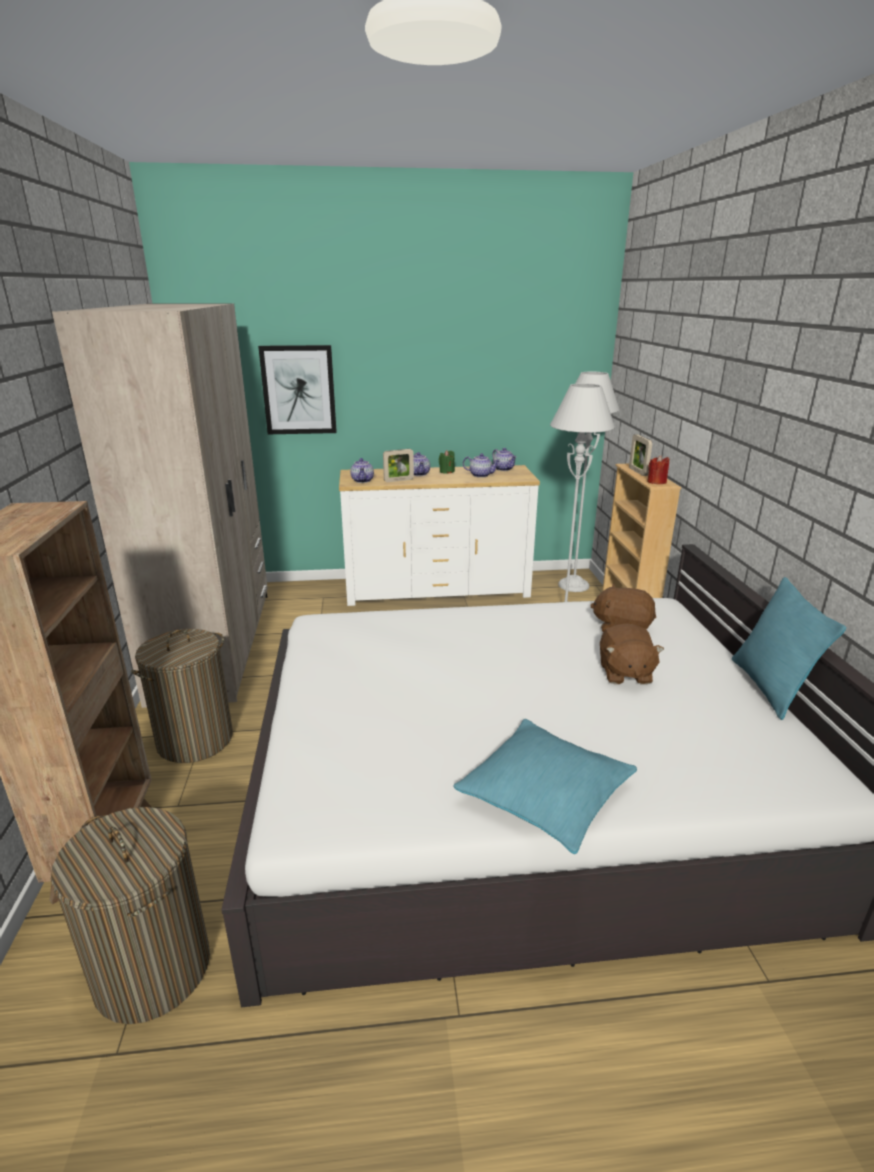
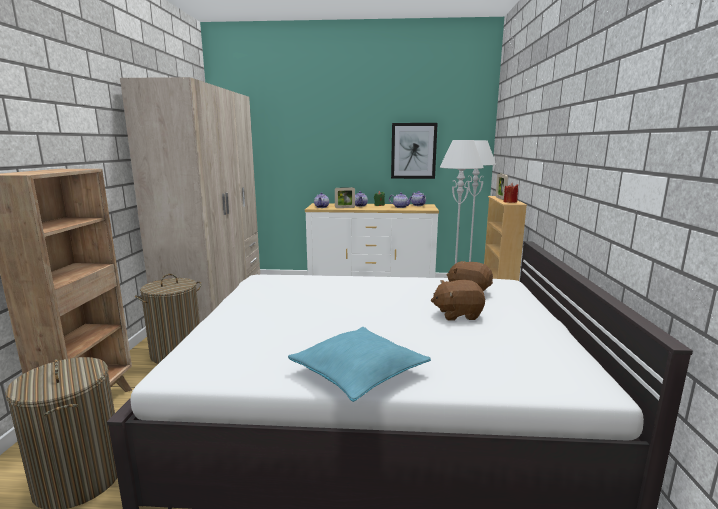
camera: 10 degrees right, 10 degrees down
picture [258,345,337,434] -> picture moved to [391,123,438,179]
brown plush toy [600,623,664,685] -> brown plush toy turned 75 degrees clockwise [431,280,485,321]
turquoise pillow [732,577,846,720] -> none

